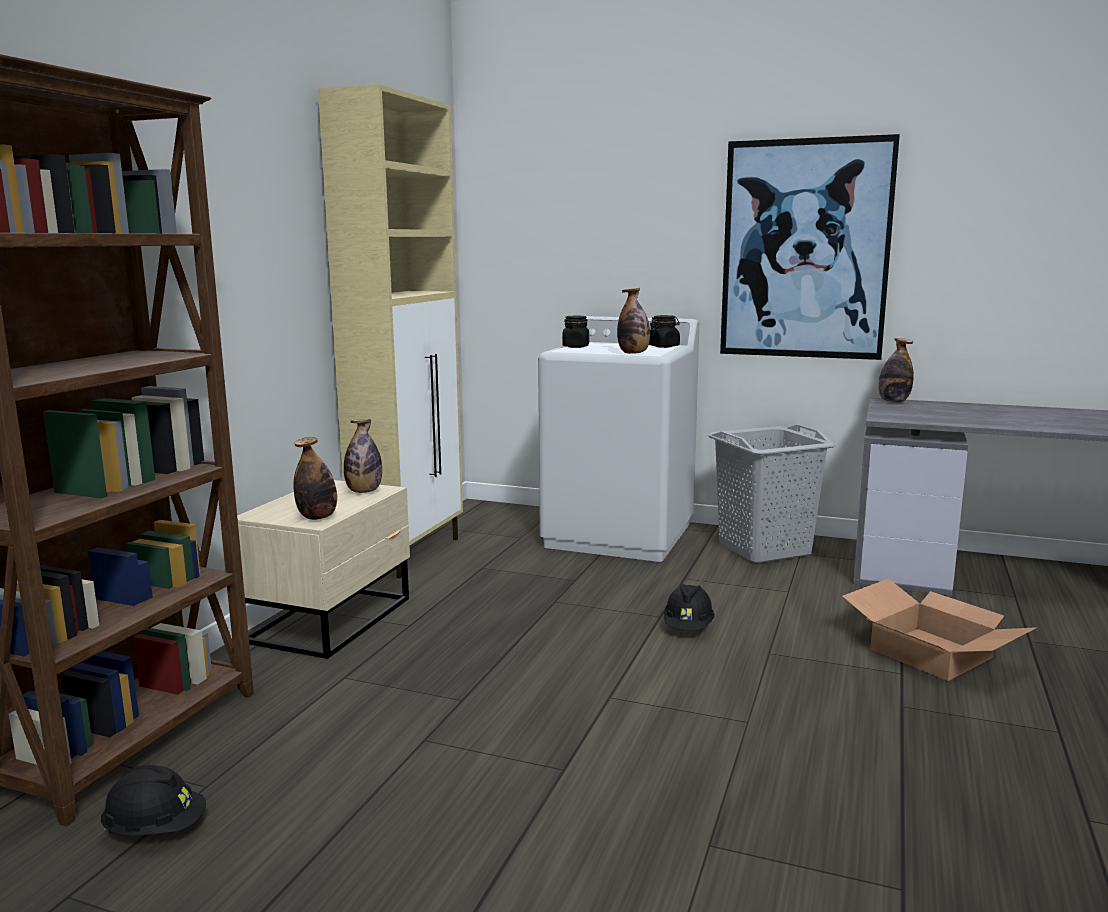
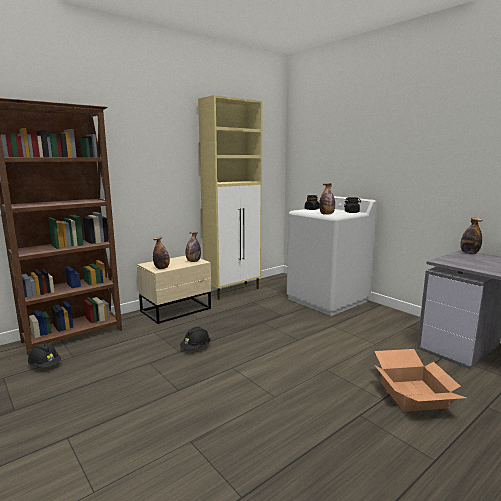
camera: 30 degrees right, 0 degrees up
black hard hat [664,584,714,630] -> black hard hat moved to [180,327,211,350]
grey laundry basket [708,424,836,563] -> none
picture [720,134,900,360] -> none

